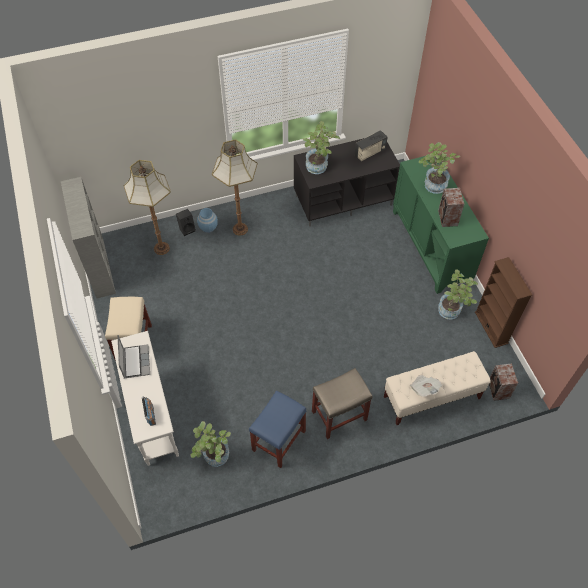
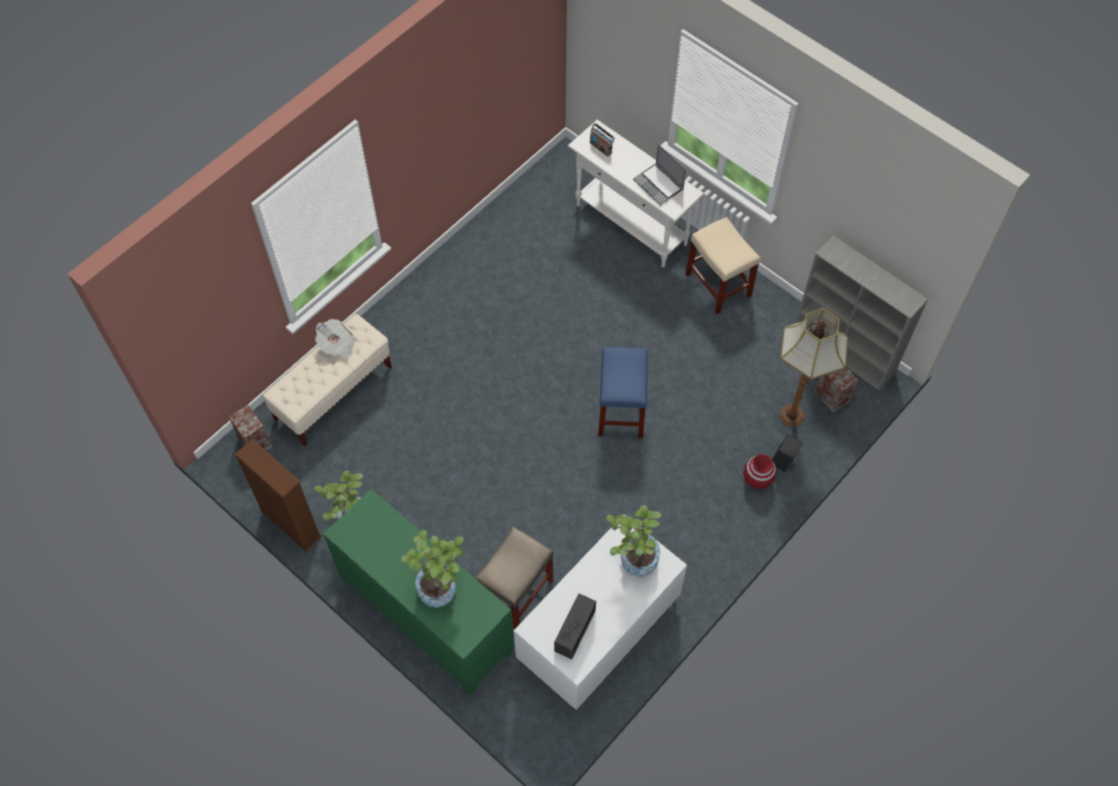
camera: 150 degrees right, 5 degrees up
potted plant [190,421,231,467] -> none
blue vase [197,208,218,233] -> red vase [743,454,777,489]
floor lamp [212,140,257,236] -> none
blue stool [249,390,306,468] -> blue stool moved to [598,347,648,438]
black tv stand [294,138,400,227] -> white tv stand [514,514,687,712]
beige stool [312,368,373,439] -> beige stool moved to [475,527,554,629]
speaker [438,188,464,227] -> speaker moved to [815,365,859,413]

